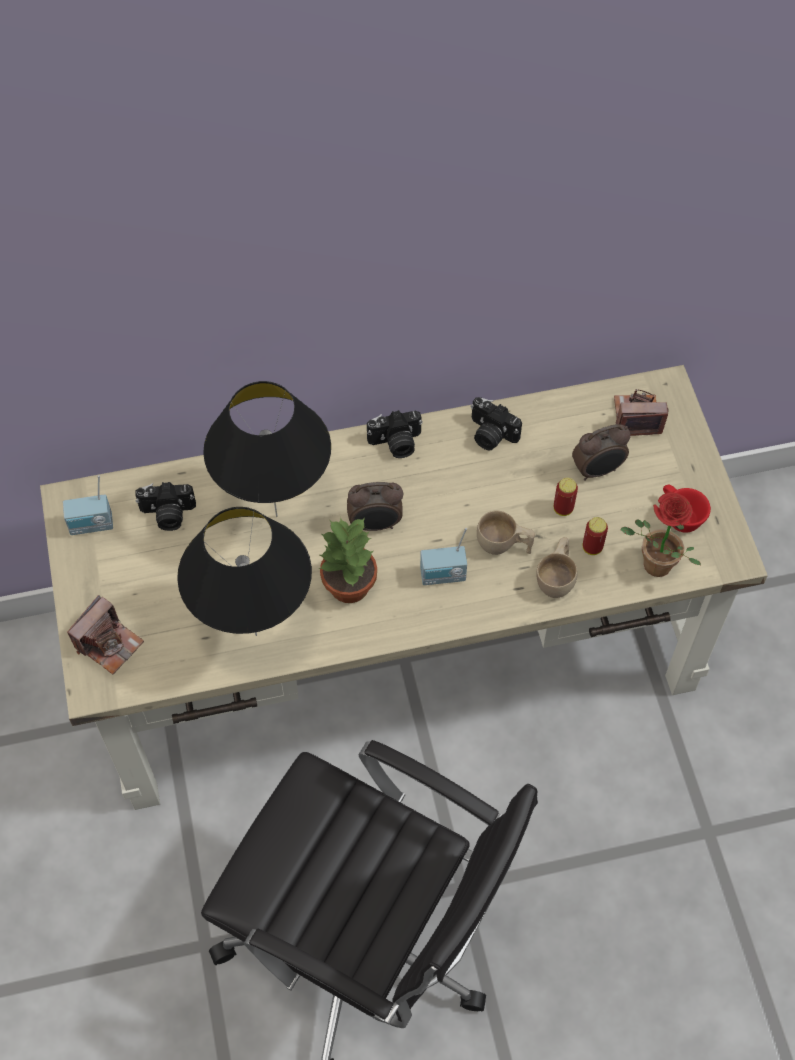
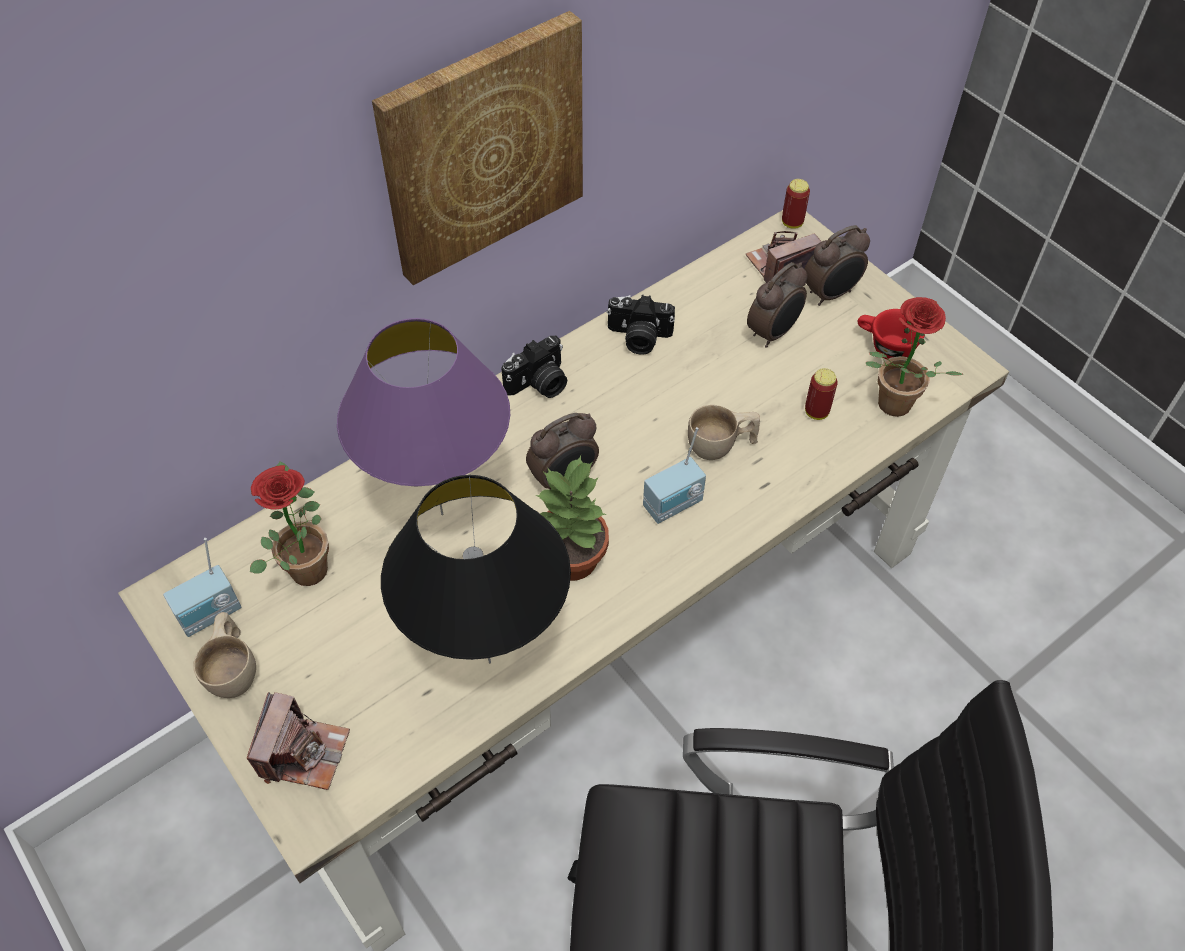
camera: 25 degrees left, 5 degrees down
camera [135,482,196,531] -> potted plant [250,461,329,586]
black table lamp [203,381,331,517] -> purple table lamp [337,318,510,515]
beige cup [536,537,577,598] -> beige cup moved to [193,612,256,698]
can [554,478,578,516] -> can moved to [782,179,810,229]
none -> picture [372,11,583,285]
none -> alarm clock [805,225,870,306]

